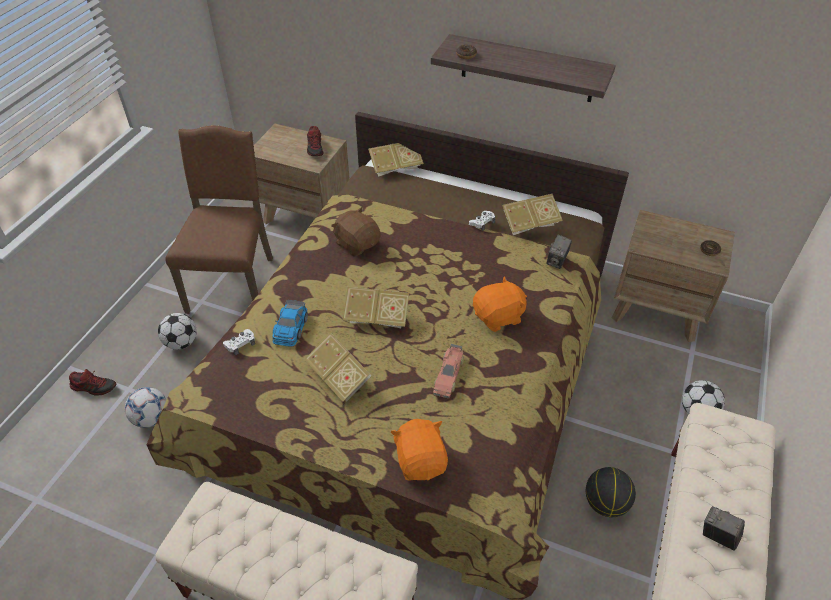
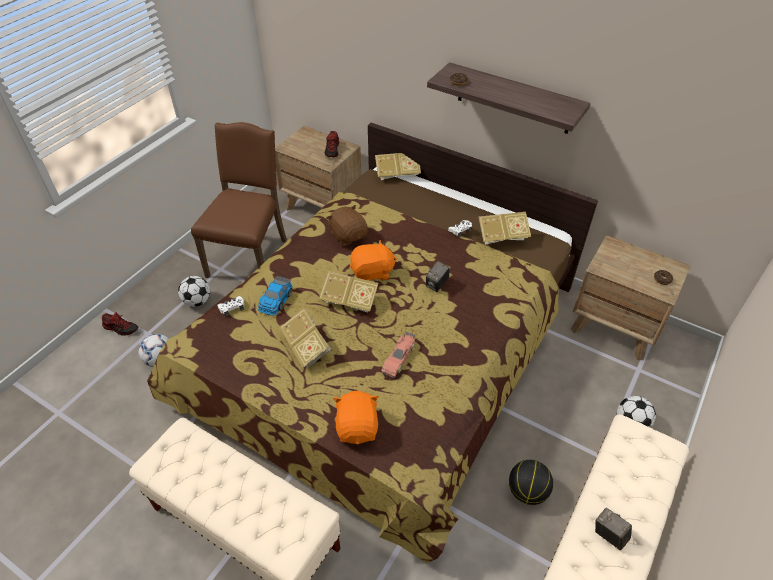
camera: 10 degrees right, 0 degrees up
orange plush toy [473,276,527,332] -> orange plush toy moved to [350,240,397,281]
camera [546,235,572,269] -> camera moved to [426,261,450,292]

